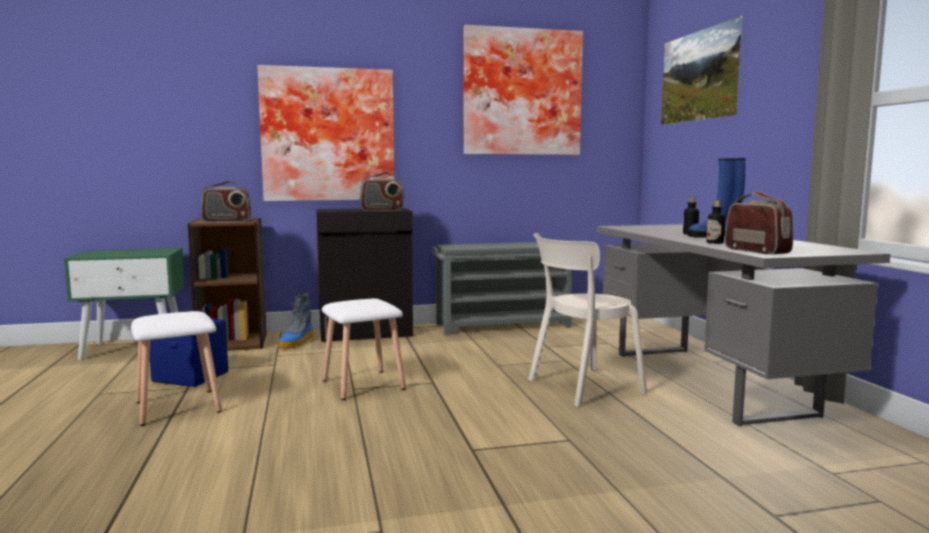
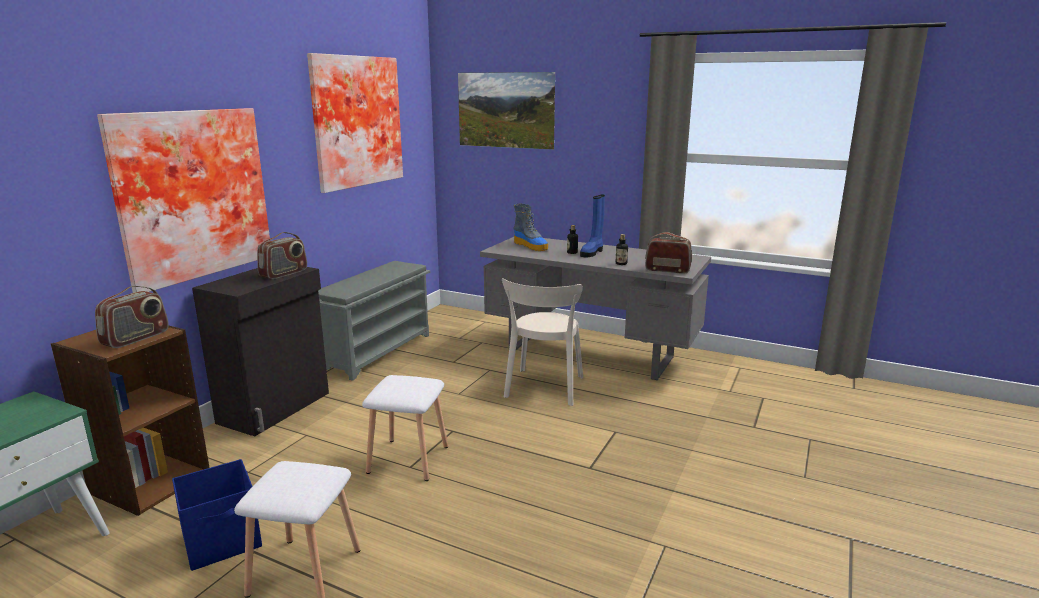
camera: 50 degrees left, 10 degrees up
boot [278,293,313,349] -> boot moved to [514,204,548,251]

